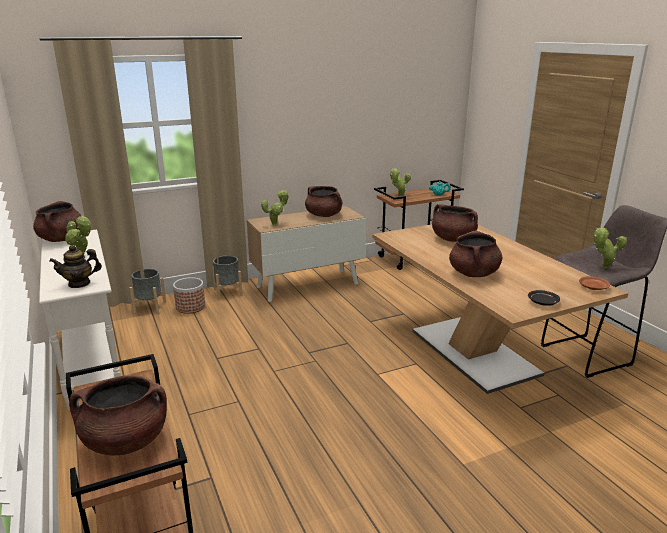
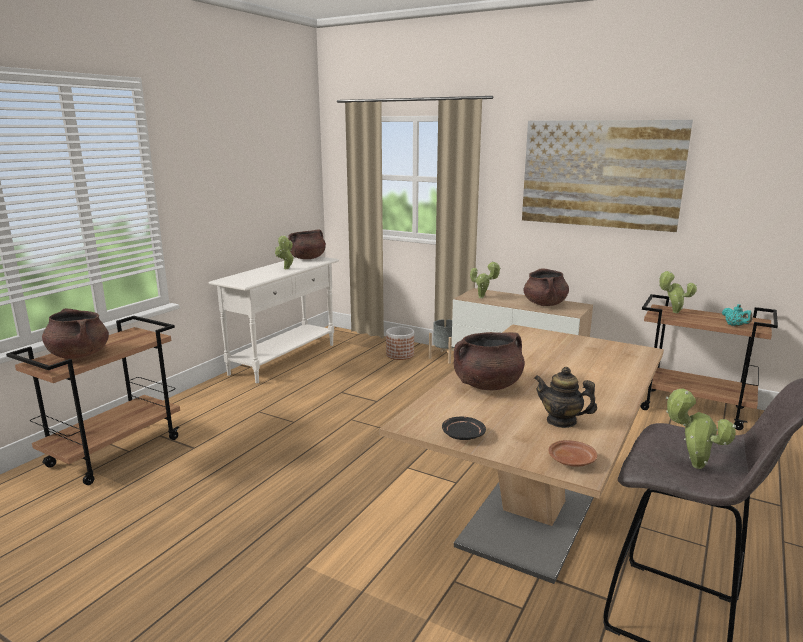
camera: 55 degrees right, 5 degrees down
teapot [50,245,102,288] -> teapot moved to [534,367,597,428]
grey planter [129,269,166,314] -> none
brown cooking pot [432,204,478,242] -> none
none -> picture [522,120,693,232]

